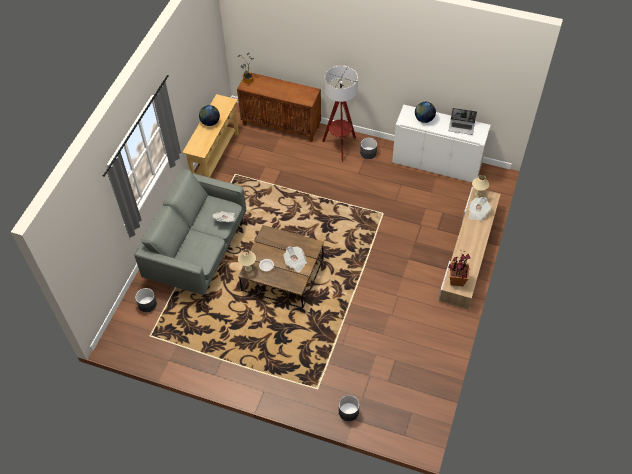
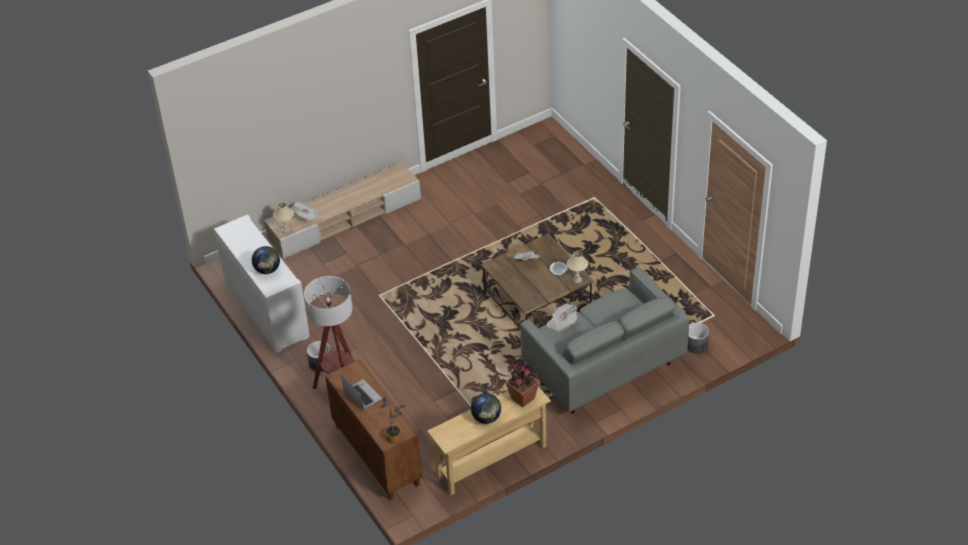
camera: 140 degrees left, 10 degrees down
grey planter [339,395,360,421] -> none
potted plant [448,250,471,286] -> potted plant moved to [505,356,540,407]
laptop [449,108,477,135] -> laptop moved to [341,375,382,410]

